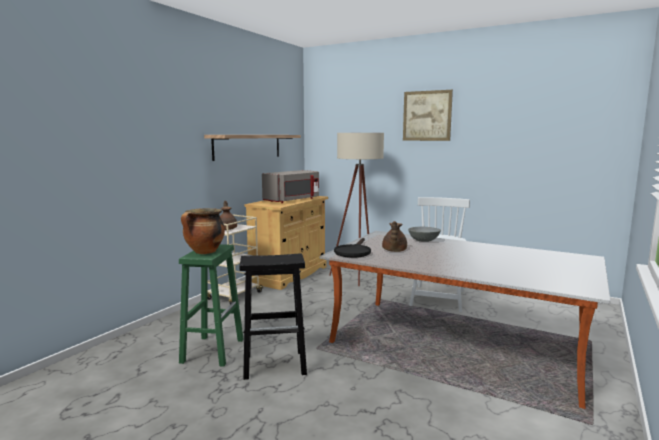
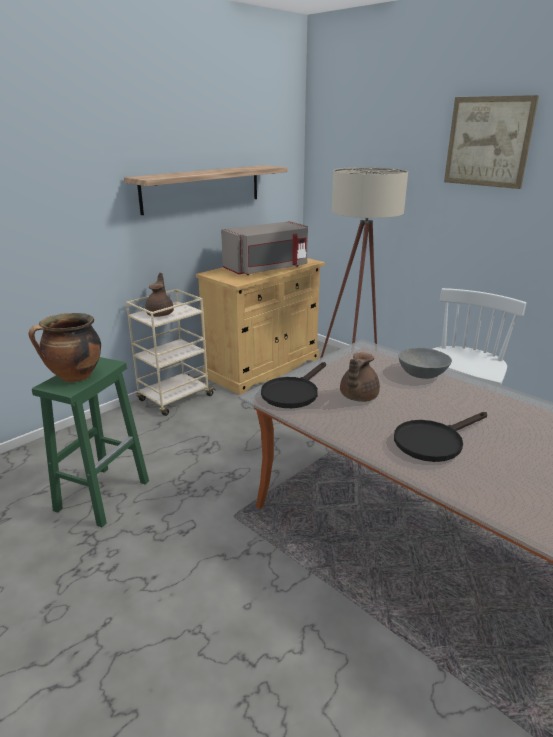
camera: 15 degrees right, 15 degrees up
black stool [240,253,307,380] -> none
none -> black frying pan [394,412,487,462]

